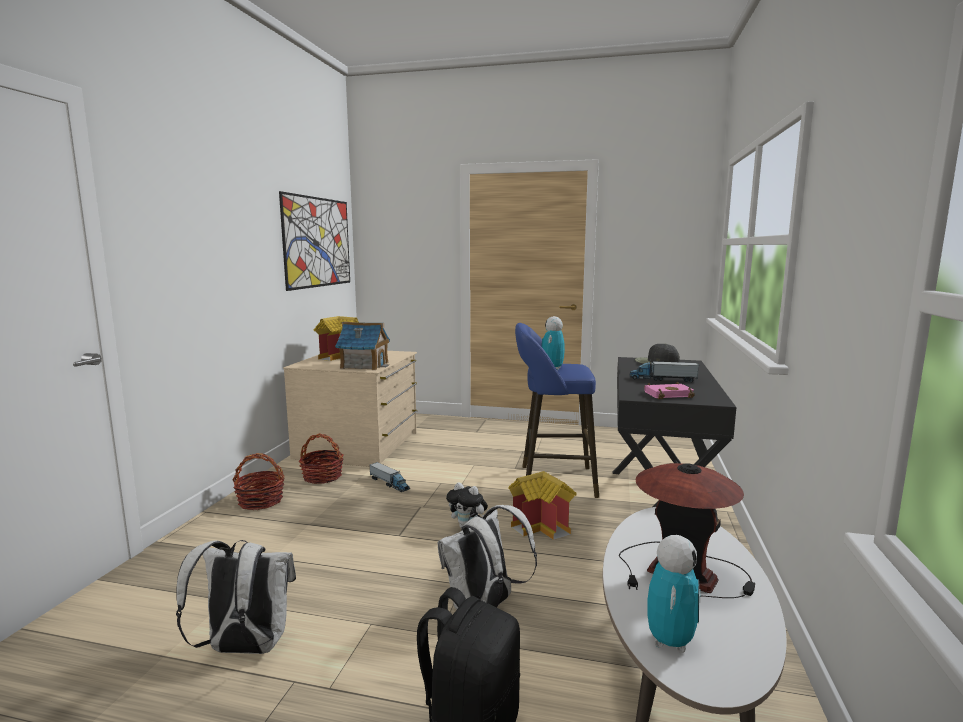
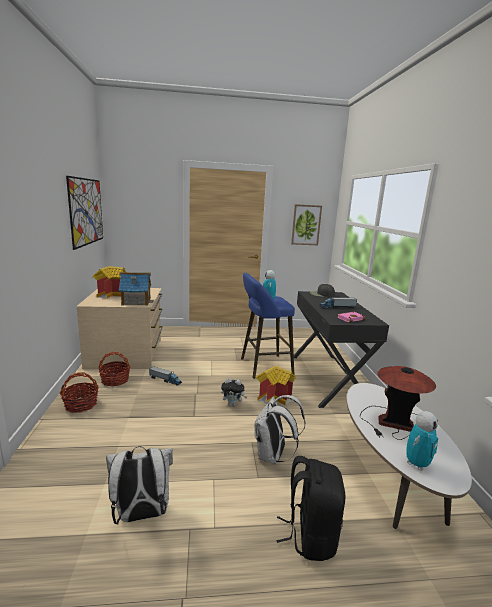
camera: 20 degrees left, 5 degrees up
toy robot [647,535,700,653] -> toy robot turned 45 degrees clockwise [406,411,438,471]
none -> picture [291,204,322,245]

